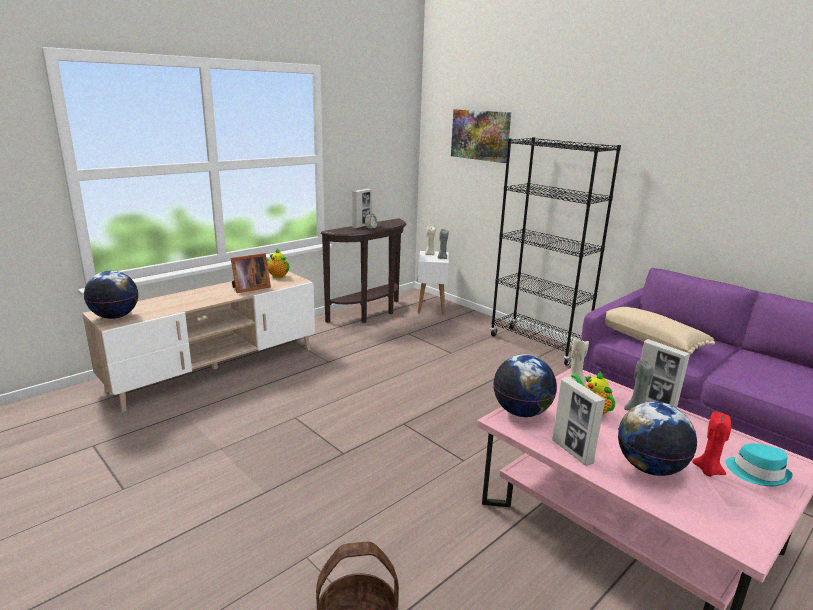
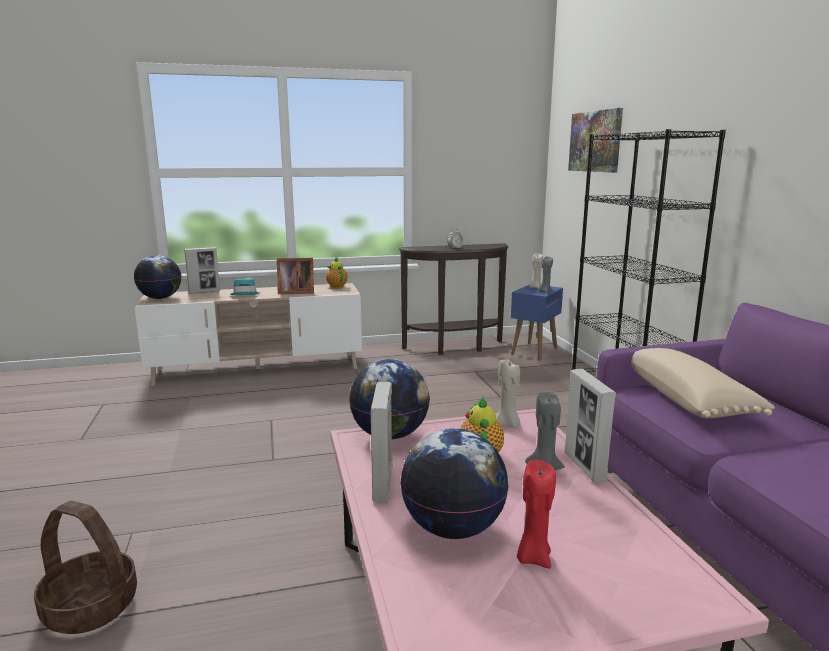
camera: 30 degrees right, 5 degrees down
picture frame [352,189,372,228] -> picture frame moved to [184,247,220,294]
white side table [417,251,449,314] -> blue side table [511,284,563,360]
turquoise hat [726,443,793,486] -> turquoise hat moved to [230,278,260,295]

